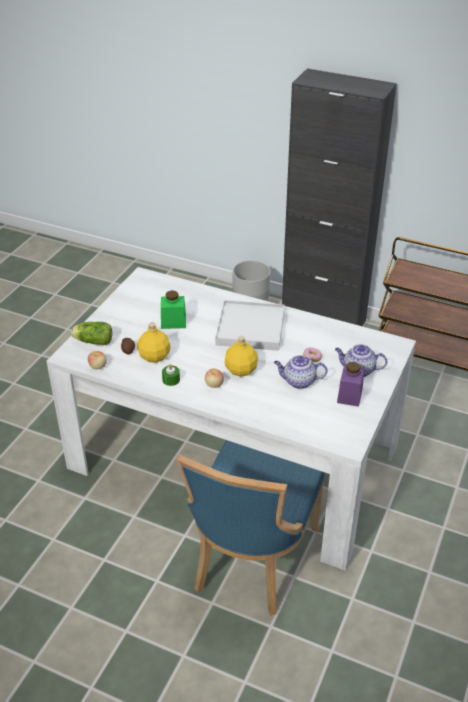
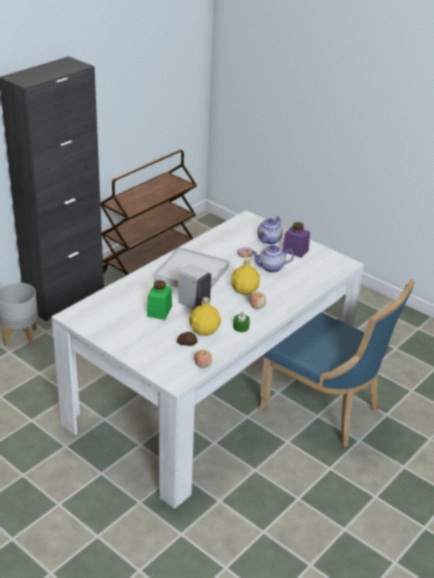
camera: 75 degrees left, 5 degrees down
lettuce [71,322,112,345] -> none
teapot [274,355,328,389] -> teapot turned 60 degrees clockwise [251,245,294,272]
none -> white soap dispenser [178,264,211,310]

